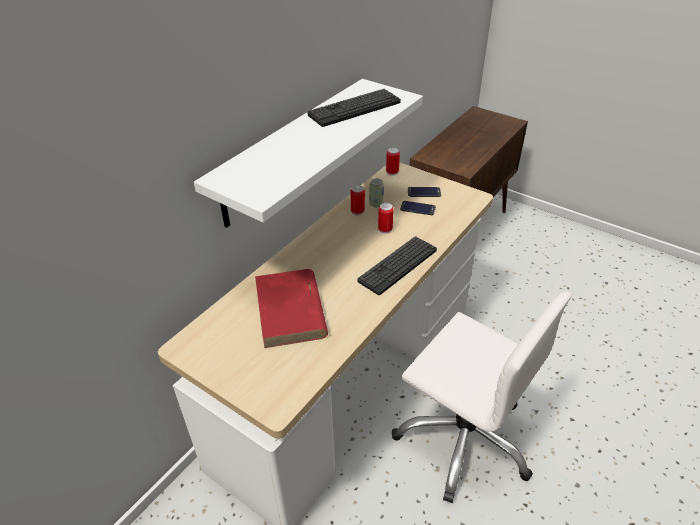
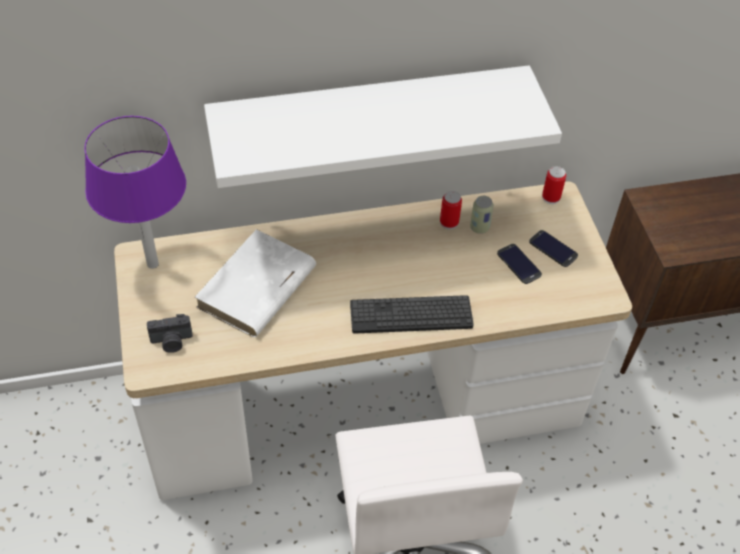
camera: 40 degrees right, 10 degrees up
red book [255,269,328,348] -> white book [194,229,316,337]
keyboard [308,89,401,127] -> none
can [378,203,394,234] -> none
none -> purple table lamp [84,116,186,269]
none -> camera [147,314,193,353]

